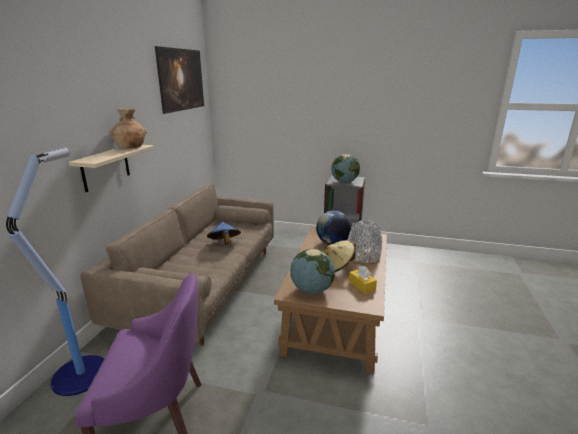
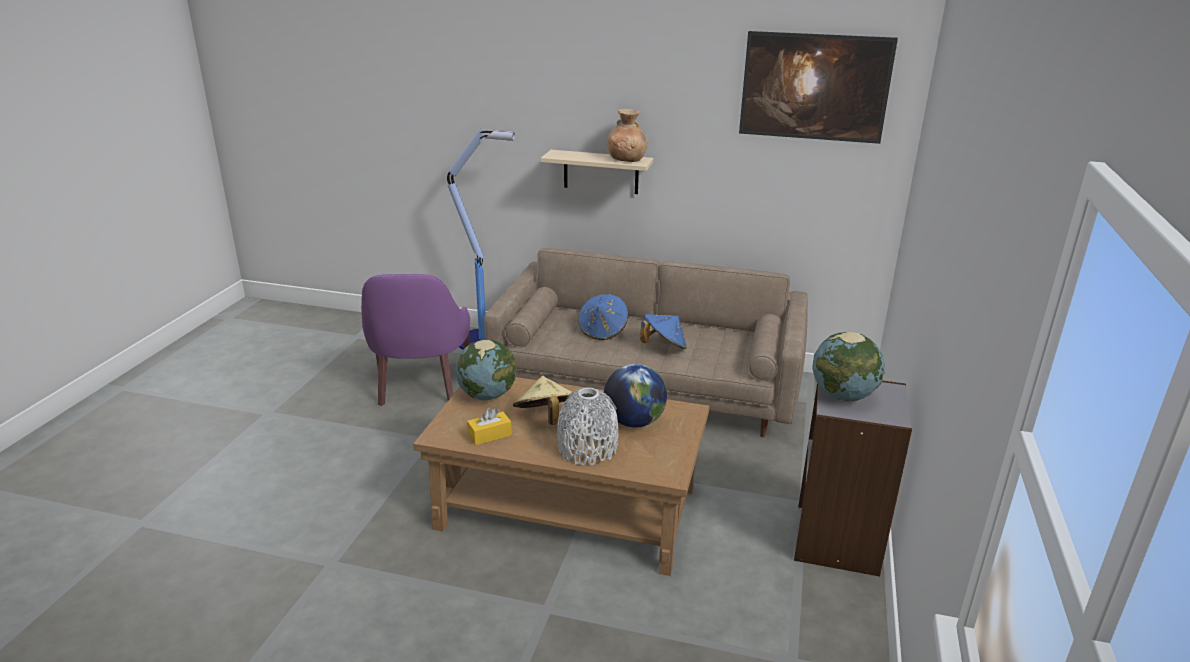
camera: 90 degrees right, 5 degrees up
none -> blue hat [578,294,628,340]

